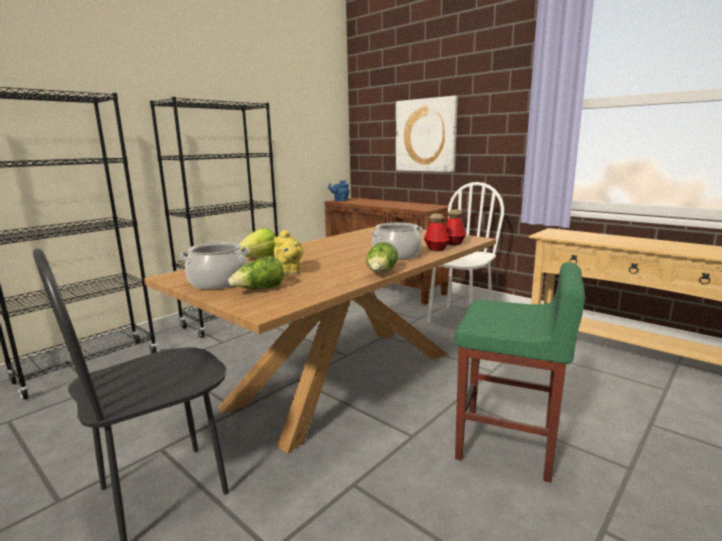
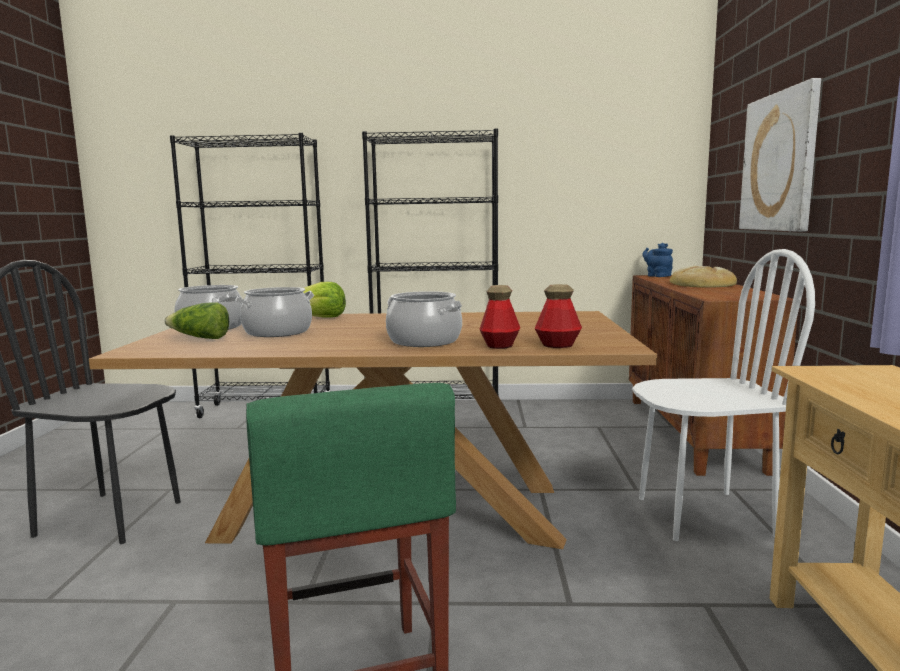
camera: 50 degrees right, 5 degrees down
yellow teapot [274,230,303,275] -> cooking pot [235,287,314,337]
lettuce [366,242,398,272] -> none
none -> bread [669,266,737,288]

